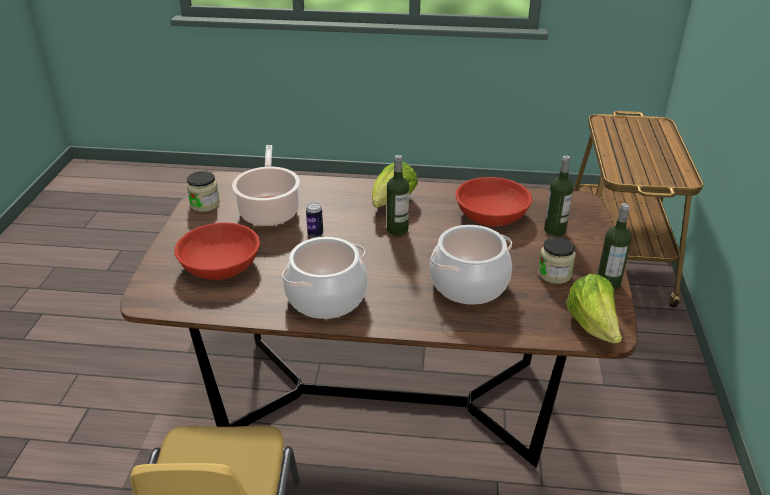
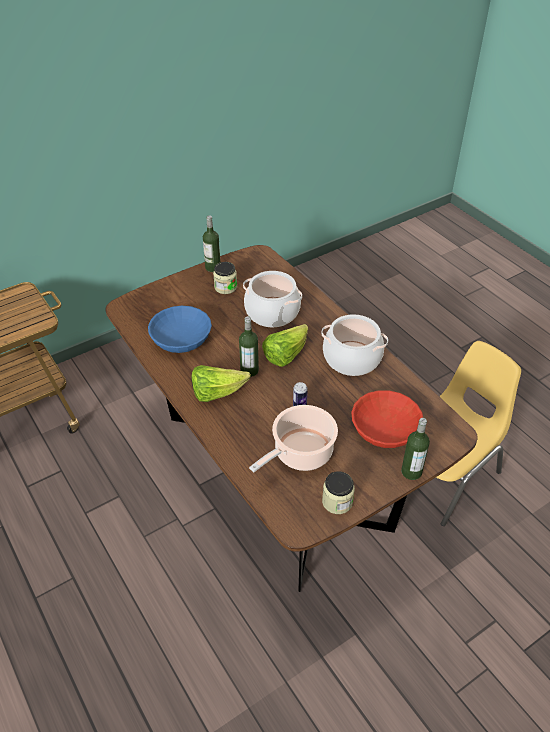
camera: 130 degrees left, 10 degrees up
red bowl [455,177,532,226] -> blue bowl [148,306,212,353]
bottle [544,155,574,236] -> bottle moved to [401,418,430,480]
lettuce [566,274,622,343] -> lettuce moved to [262,324,308,367]

